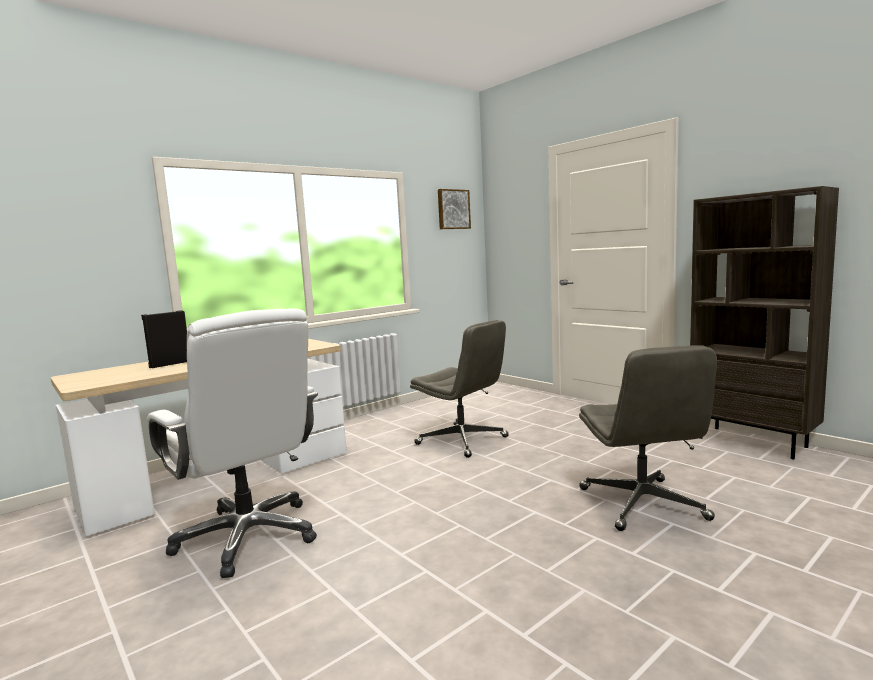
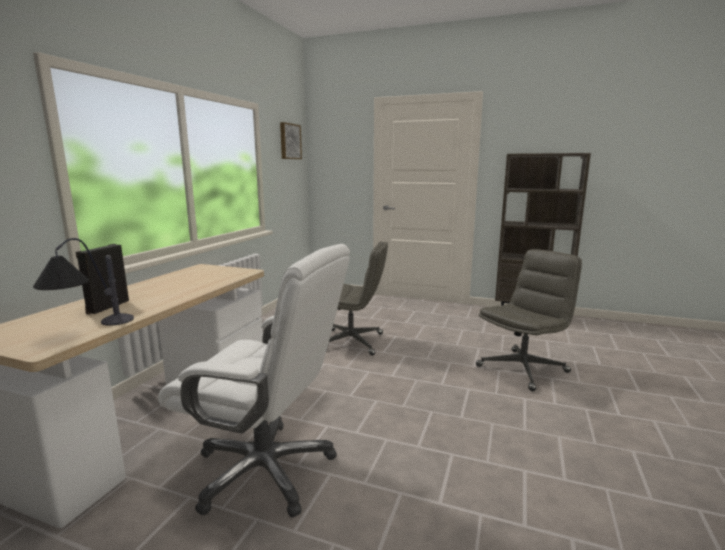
camera: 30 degrees left, 5 degrees up
grey office chair [579,345,717,531] -> grey office chair turned 90 degrees counterclockwise [476,249,582,391]
none -> table lamp [33,238,134,326]

